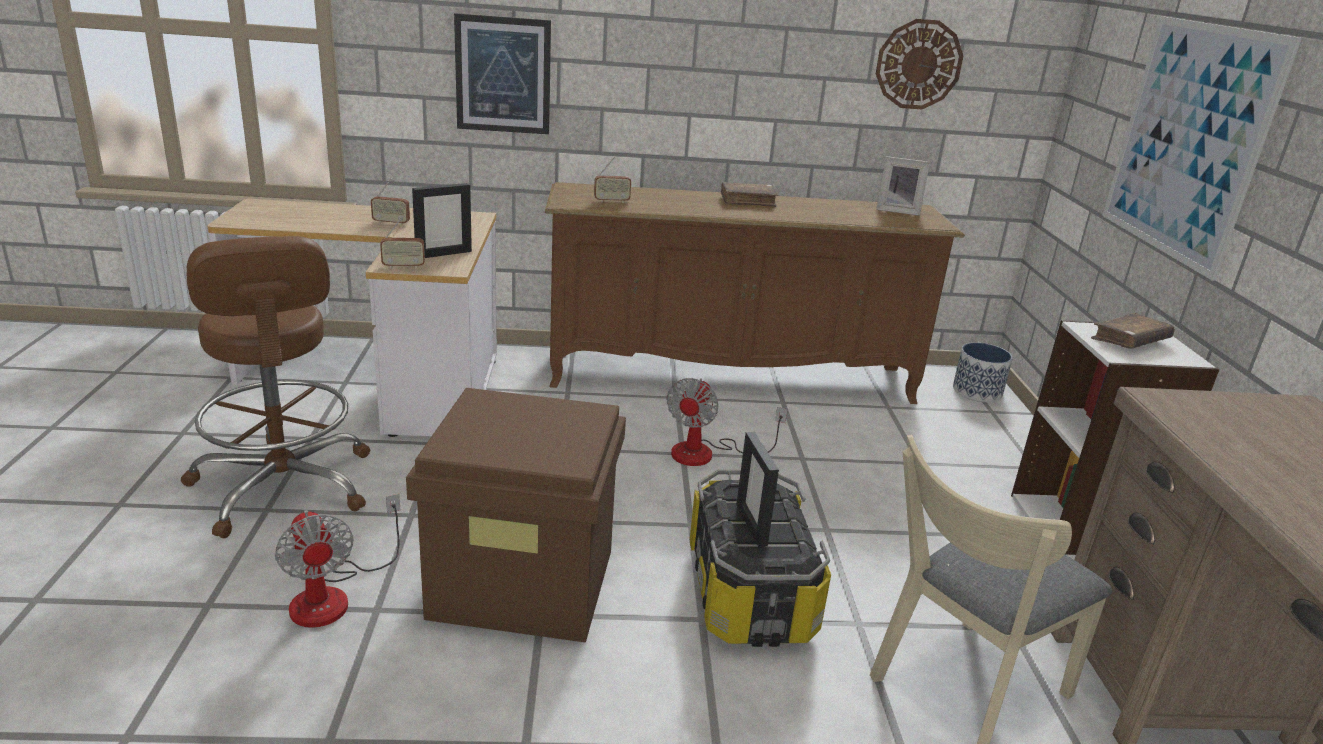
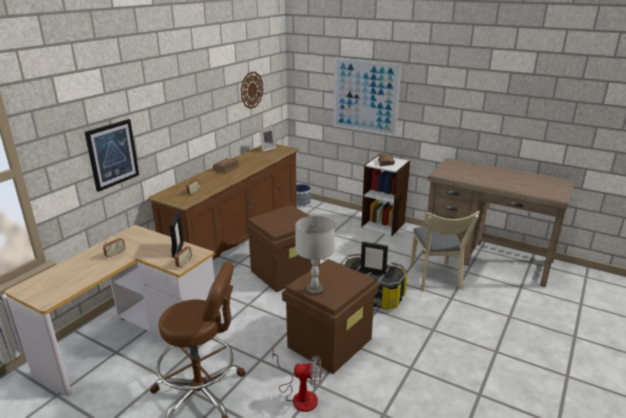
camera: 55 degrees left, 0 degrees up
fan [666,378,788,466] -> brown storage box [245,205,320,292]
none -> grey table lamp [295,216,335,296]

